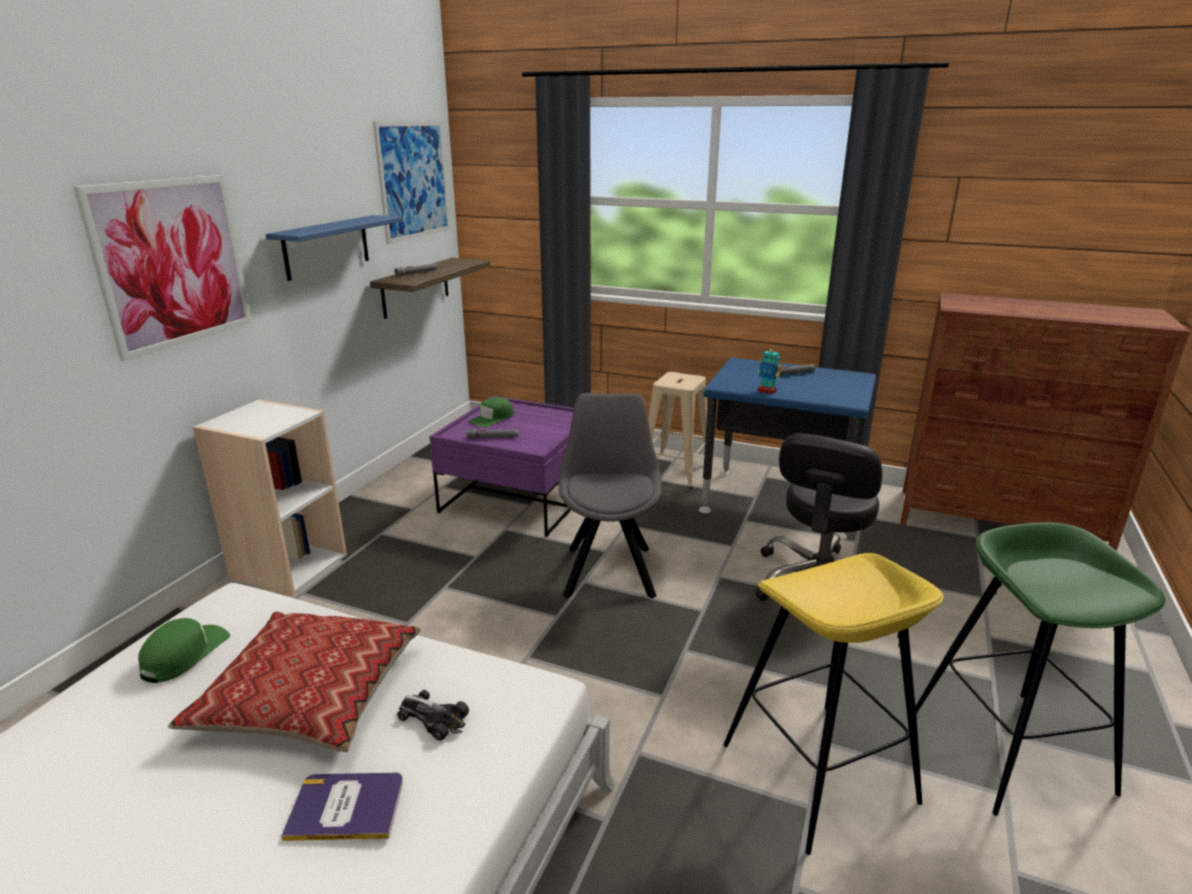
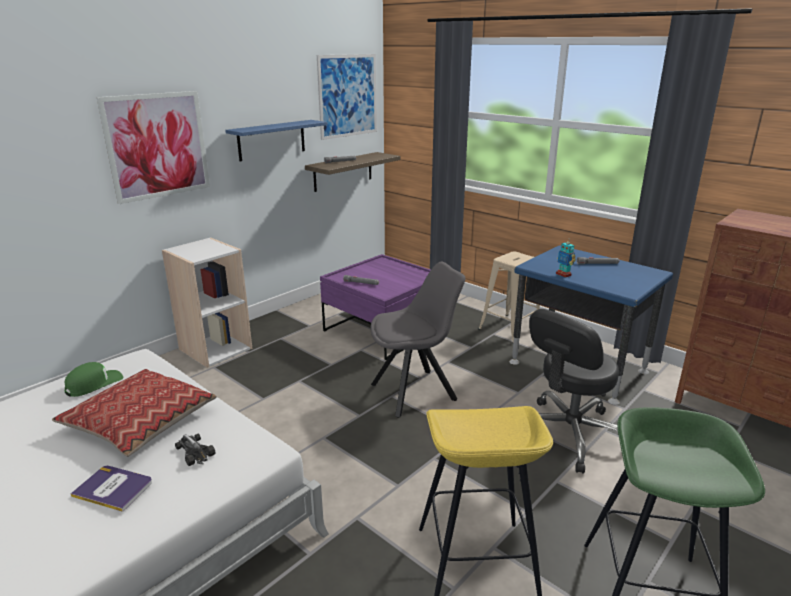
camera: 20 degrees right, 0 degrees up
green cap [469,397,514,428] -> none
grey chair [559,393,662,599] -> grey chair turned 45 degrees clockwise [371,262,466,418]

